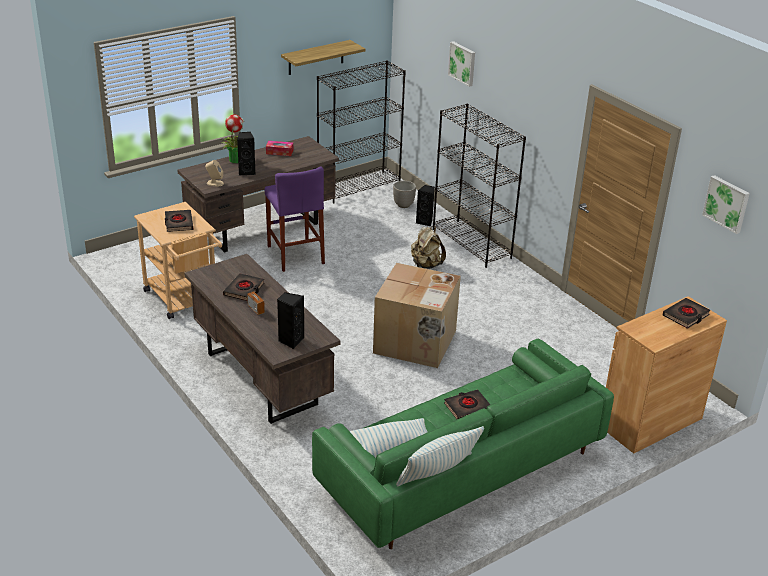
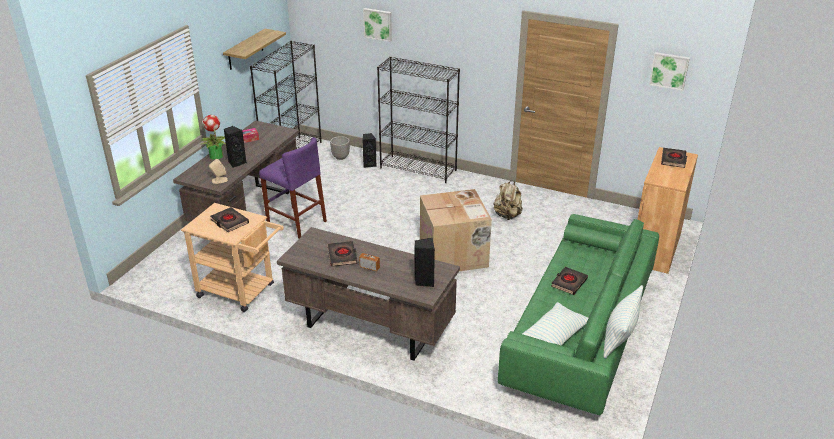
camera: 30 degrees left, 0 degrees up
beige backpack [411,226,446,269] -> beige backpack moved to [493,181,523,220]

